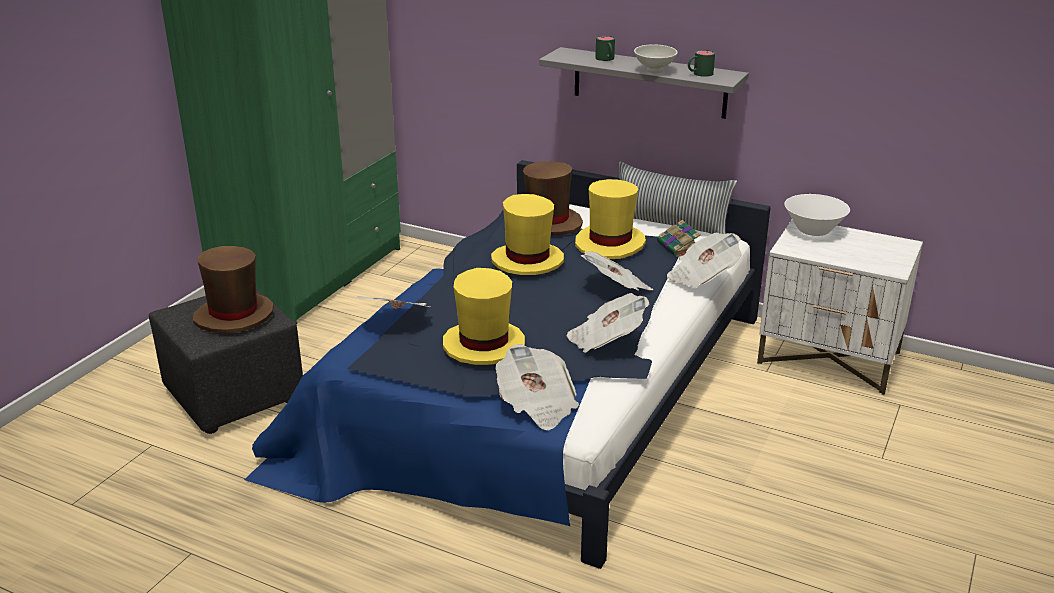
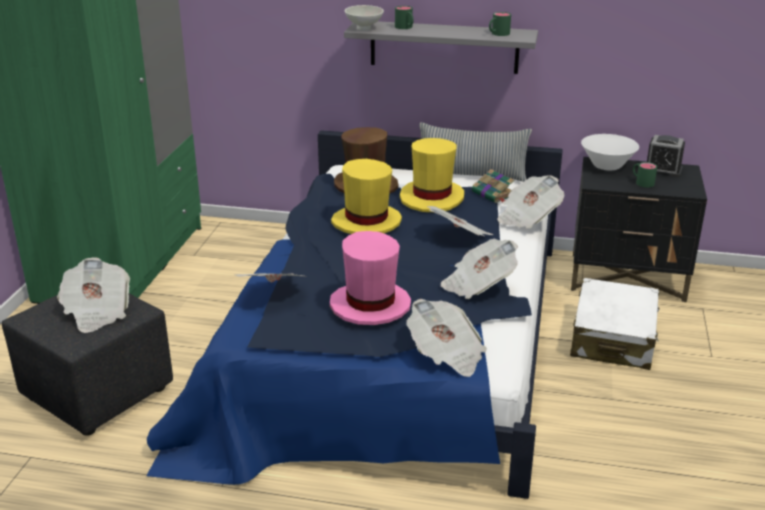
camera: 15 degrees left, 0 degrees up
brown hat [193,246,274,333] -> newspaper [57,258,130,333]
yellow hat [443,268,525,365] -> pink hat [330,231,411,325]
white bowl [634,44,678,73] -> white bowl moved to [345,5,384,31]
white nightstand [757,219,923,395] -> black nightstand [571,157,707,303]
none -> white suitcase [570,278,660,370]
none -> green mug [633,162,657,187]
none -> alarm clock [647,135,685,177]

